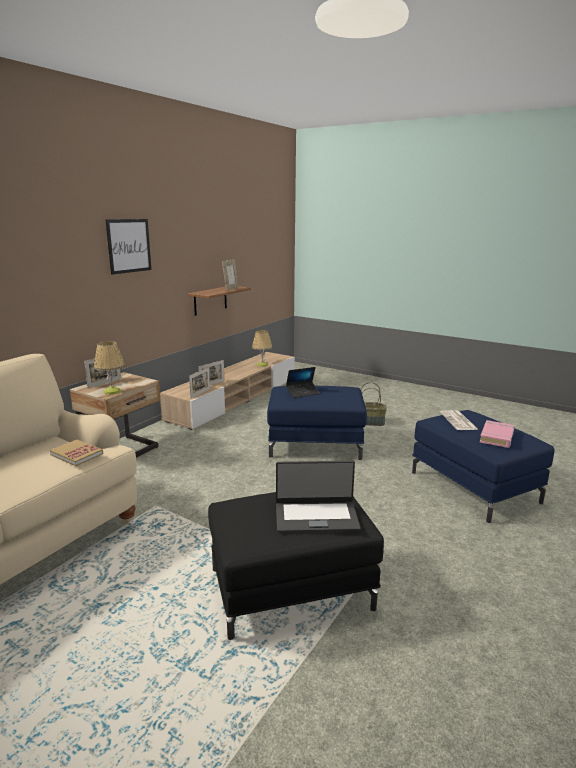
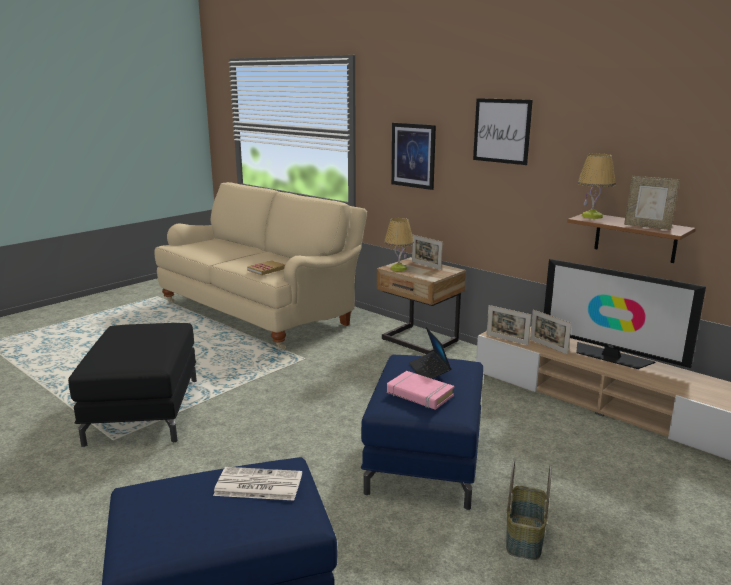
camera: 100 degrees right, 0 degrees up
table lamp [252,330,272,367] -> table lamp moved to [577,153,616,219]
laptop [276,461,361,533] -> none
pink book [480,420,514,448] -> pink book moved to [387,371,454,410]
none -> picture [391,123,436,190]
none -> television [544,259,706,369]

